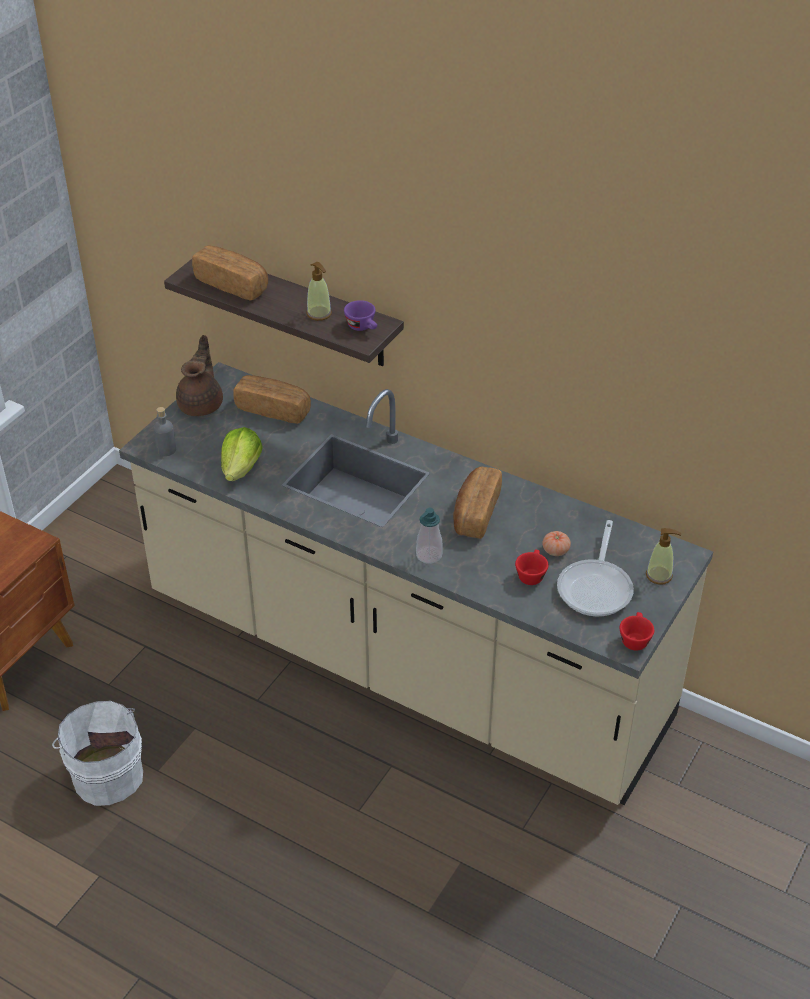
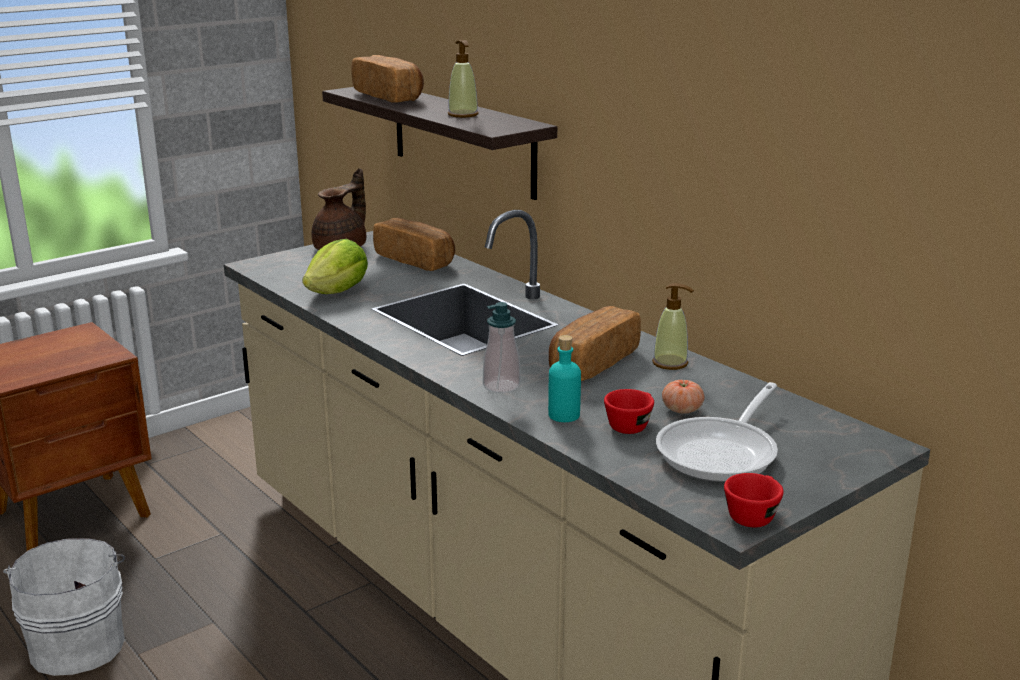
camera: 20 degrees right, 20 degrees down
grey bottle [153,407,176,456] -> none
purple cup [344,300,377,331] -> none
soap dispenser [646,528,681,584] -> soap dispenser moved to [652,283,694,370]
none -> turquoise bottle [548,335,581,422]

